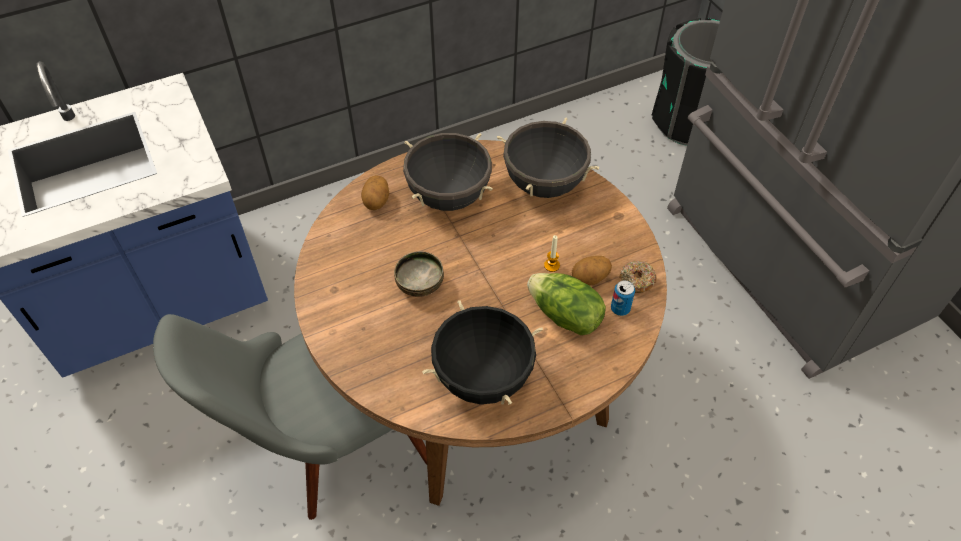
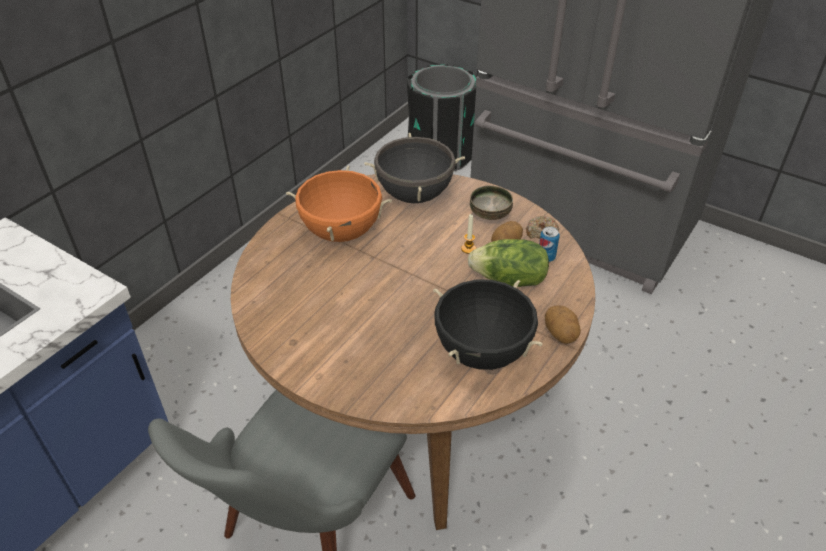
camera: 30 degrees left, 10 degrees down
potato [361,175,389,210] -> potato moved to [545,305,581,344]
bowl [394,251,444,297] -> bowl moved to [470,185,513,220]
black cooking pot [403,133,493,211] -> orange cooking pot [286,166,392,242]

